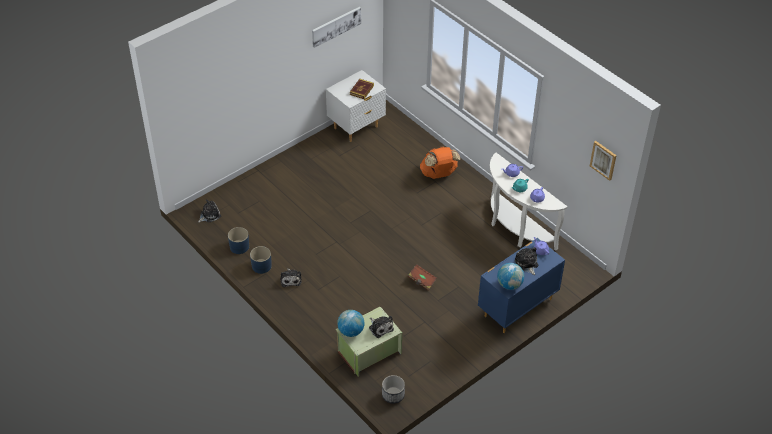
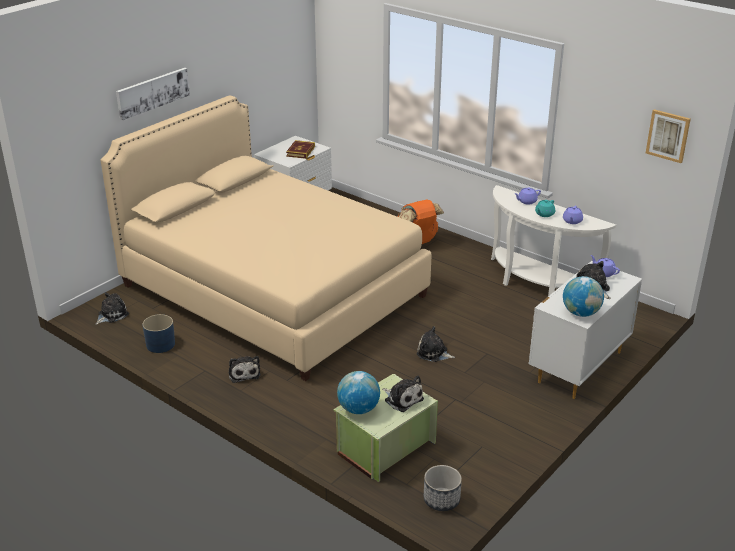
camera: 10 degrees left, 15 degrees down
blue planter [250,246,272,274] -> none
picture [312,7,361,48] -> picture moved to [116,68,190,120]
brown book [408,264,437,290] -> plush toy [416,326,455,362]
blue dresser [478,238,565,333] -> white dresser [529,261,642,399]
none -> beige bed [101,95,432,381]

